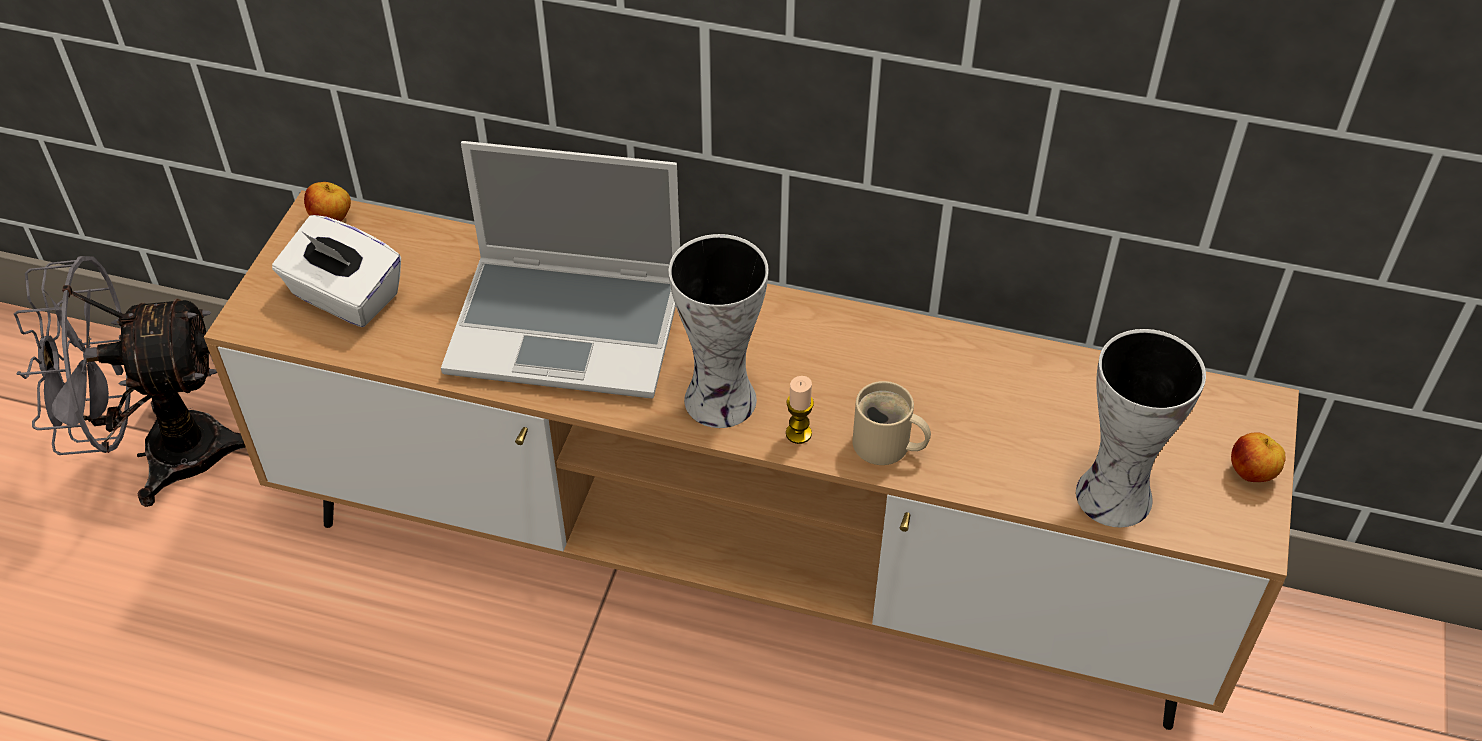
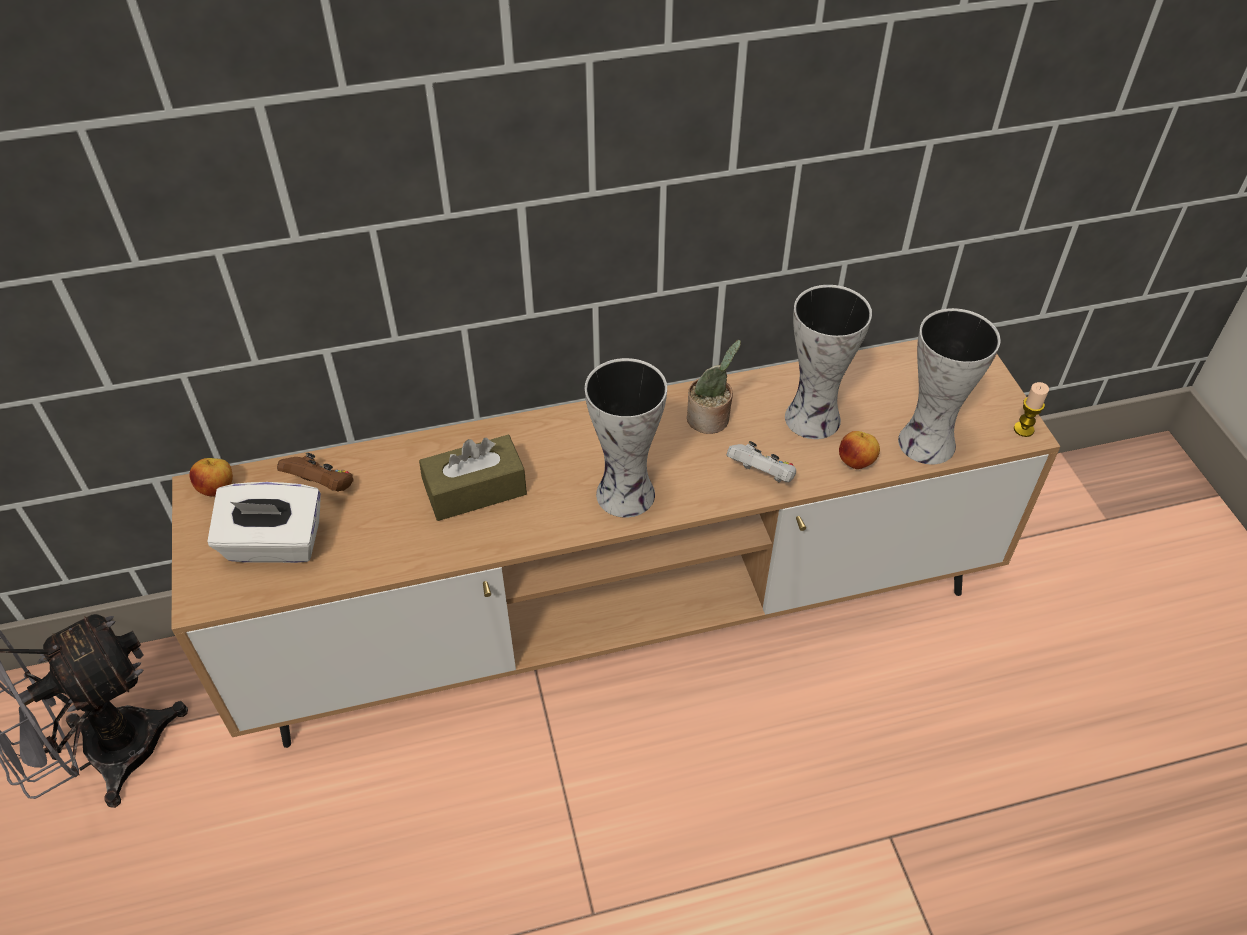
camera: 30 degrees left, 0 degrees up
laptop [441,141,680,399] -> brown tissue box [419,435,527,521]
candle [786,376,814,444] -> candle moved to [1014,382,1049,437]
beige mug [852,381,931,465] -> white game controller [727,441,796,483]
apple [1231,432,1286,482] -> apple moved to [839,431,880,469]
none -> brown game controller [277,453,354,492]
none -> potted plant [687,340,741,434]
none -> vase [785,285,872,439]

